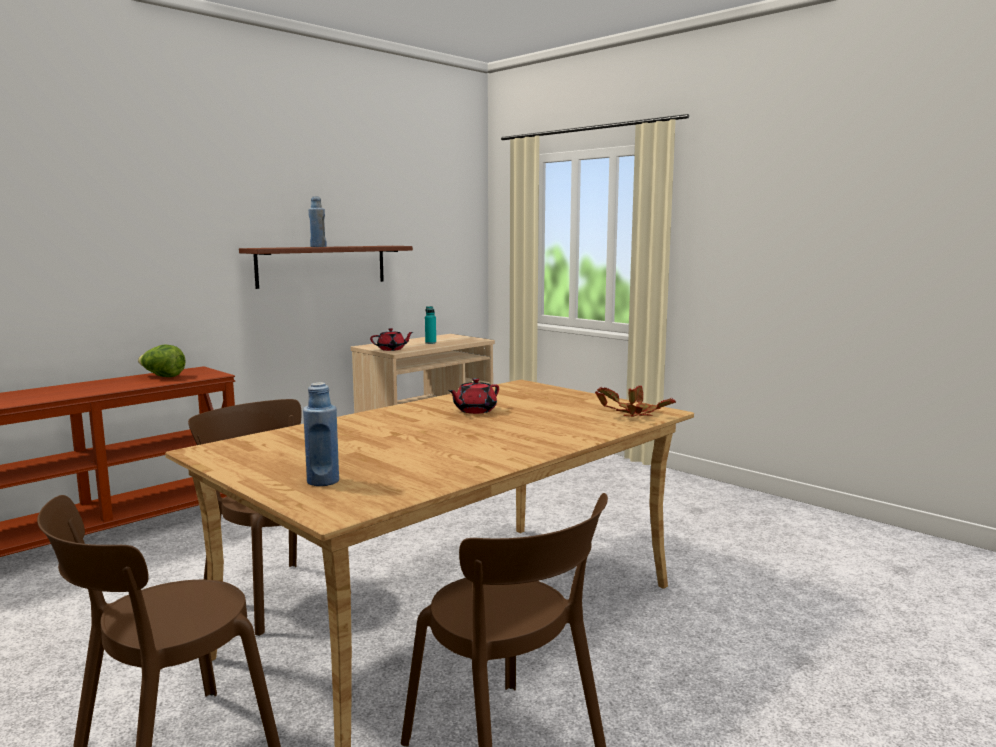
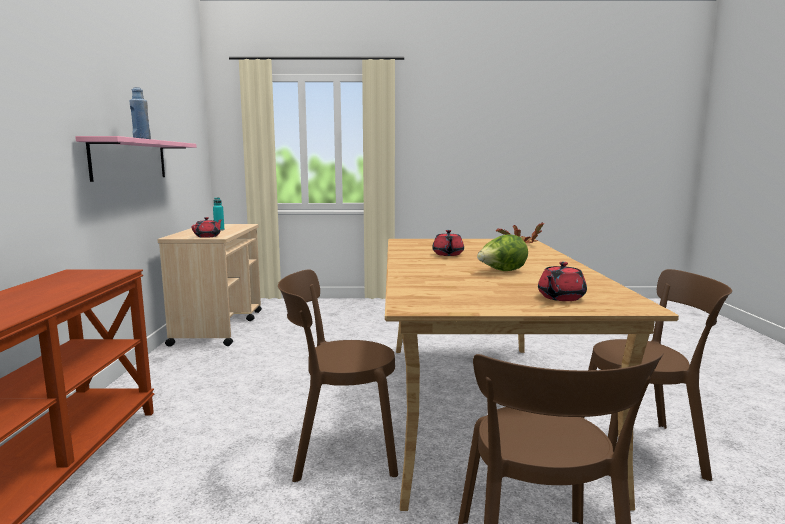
camera: 45 degrees left, 0 degrees up
lettuce [138,344,186,377] -> lettuce moved to [477,234,528,271]
brown shelf [239,246,413,289] -> pink shelf [75,136,197,182]
blue bottle [303,382,339,486] -> red teapot [538,262,587,301]

